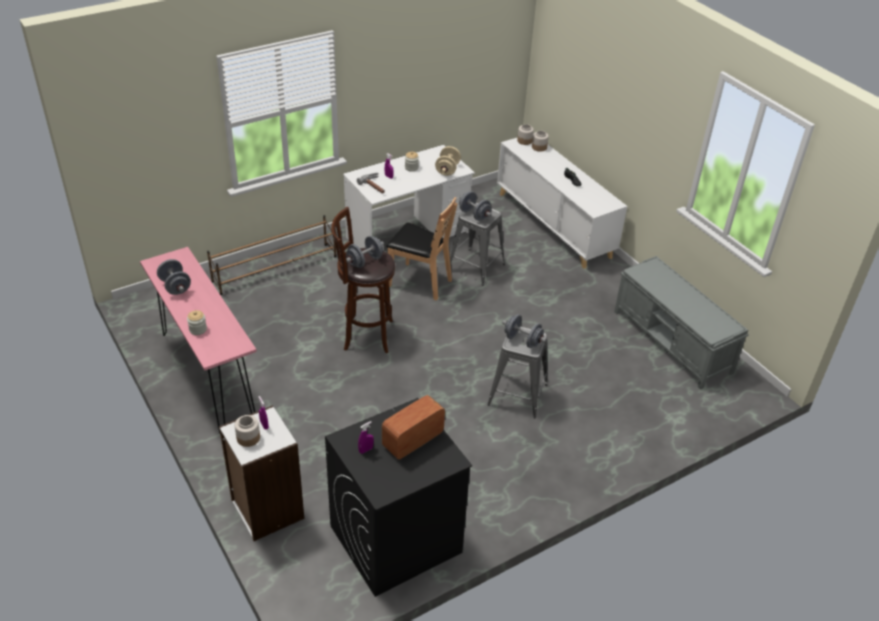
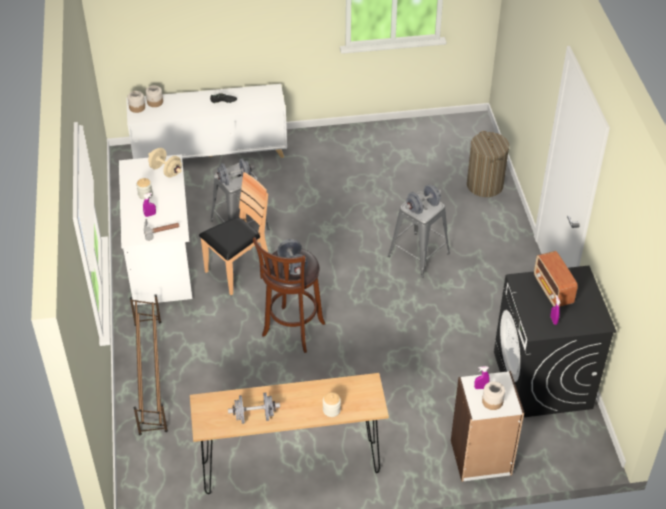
camera: 65 degrees left, 5 degrees up
pink console table [140,247,257,433] -> brown console table [190,373,389,494]
grey bench [614,256,749,390] -> none
none -> laundry basket [467,131,509,197]

